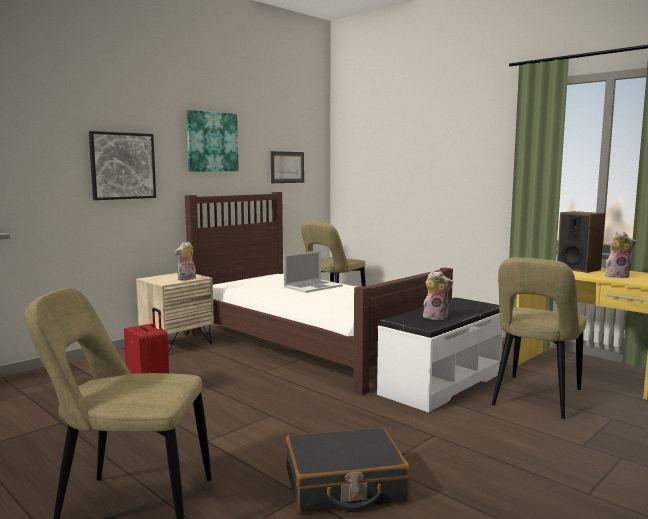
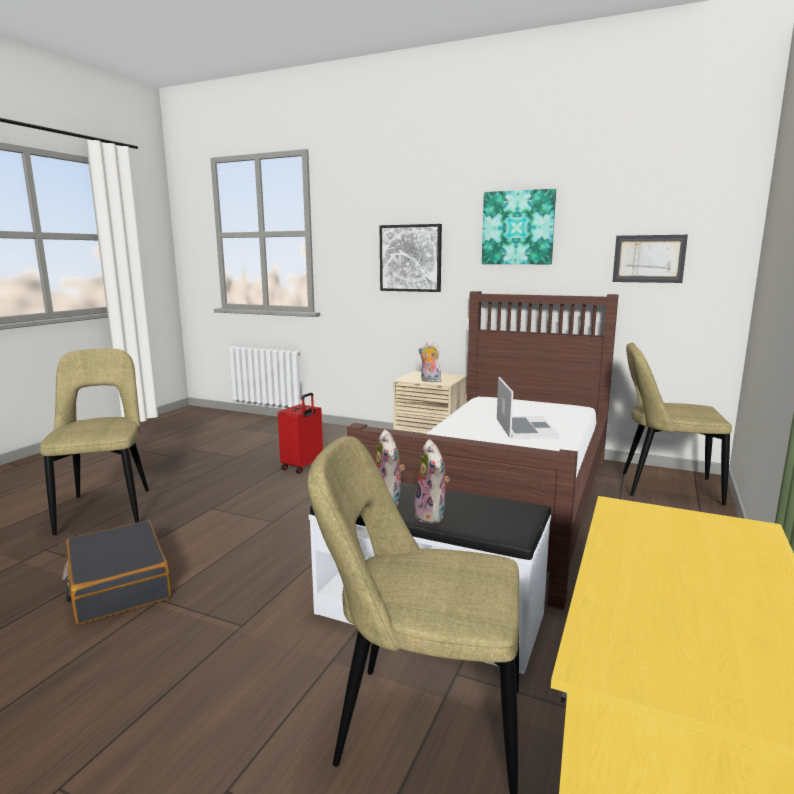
camera: 70 degrees right, 5 degrees up
laptop [284,250,343,293] -> laptop turned 120 degrees counterclockwise [497,377,560,439]
speaker [557,211,605,273] -> none
plush toy [605,231,637,278] -> plush toy moved to [414,439,450,523]

